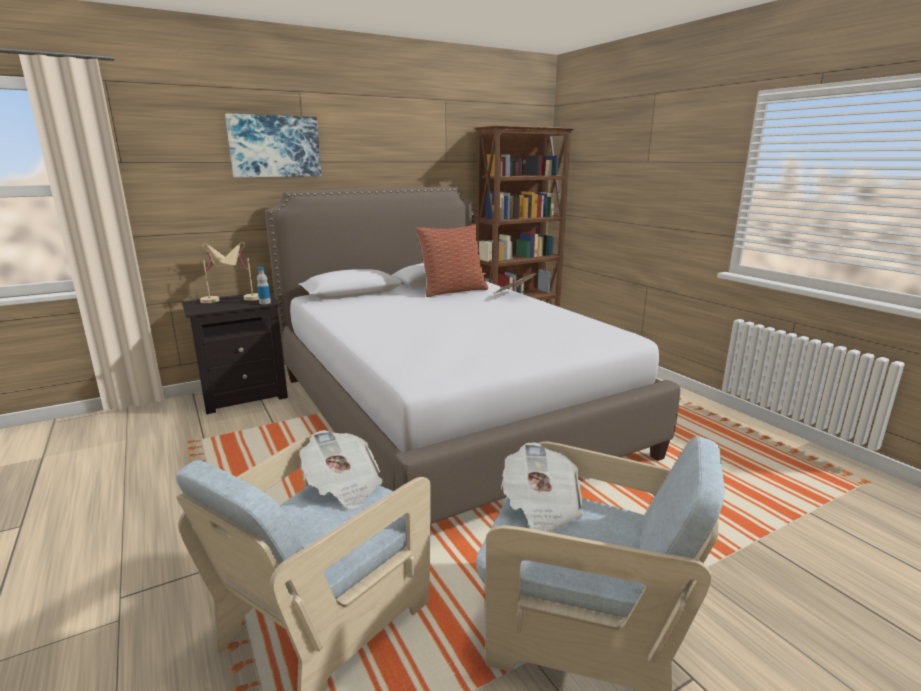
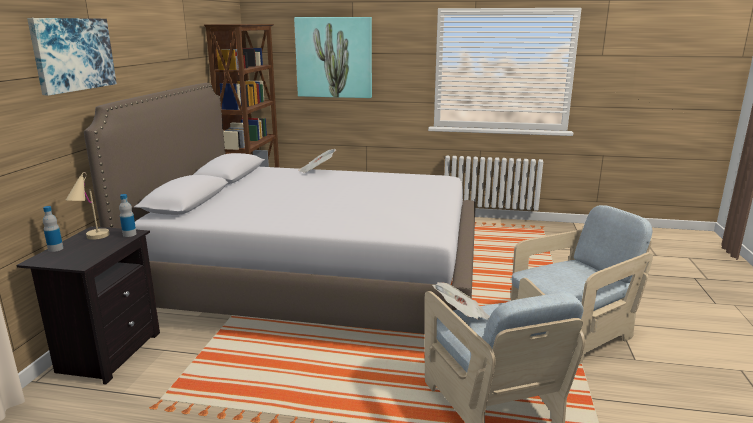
camera: 50 degrees left, 0 degrees up
beige table lamp [200,243,225,303] -> bottle [43,206,63,252]
pillow [415,224,488,297] -> none
newspaper [501,443,583,533] -> none
none -> picture [294,17,372,98]

